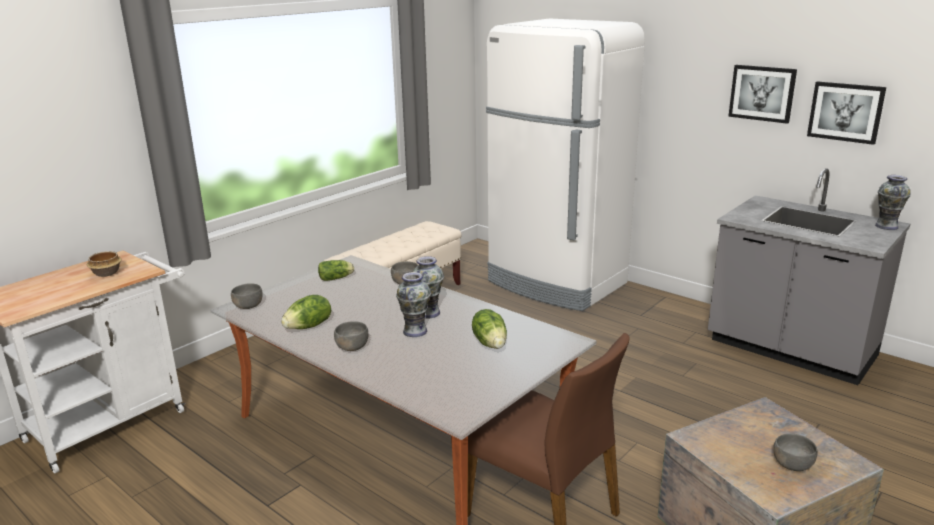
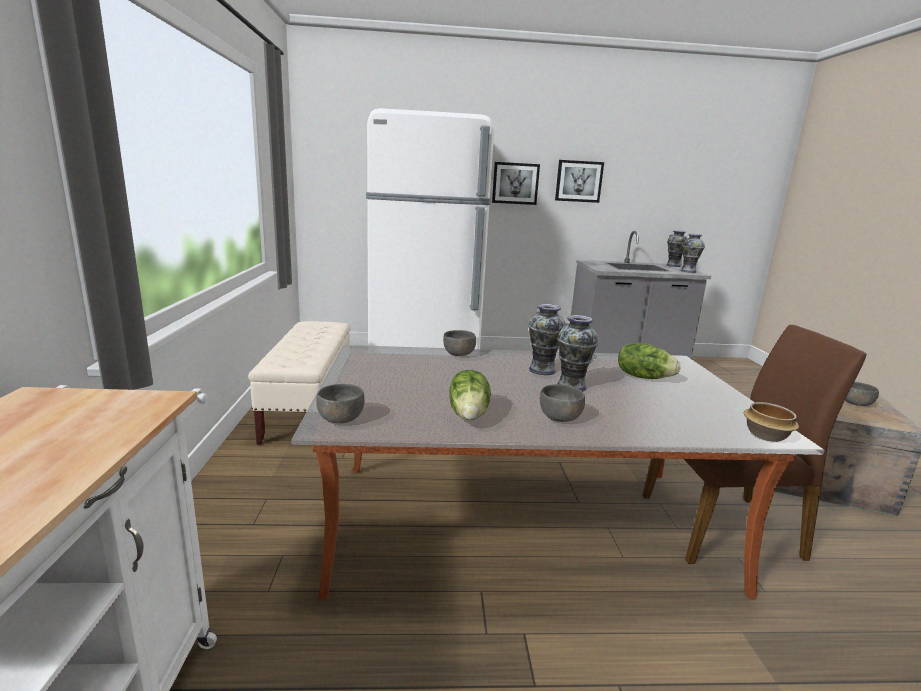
camera: 45 degrees left, 5 degrees down
bowl [87,251,122,277] -> bowl moved to [744,402,799,442]
lettuce [318,260,354,281] -> none
picture [807,81,886,145] -> picture moved to [492,162,540,205]
none -> vase [681,234,705,273]

